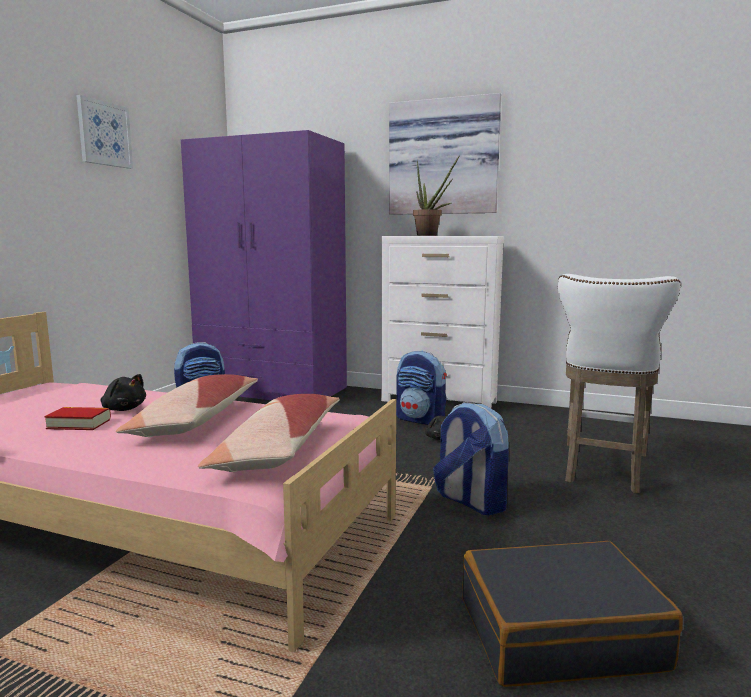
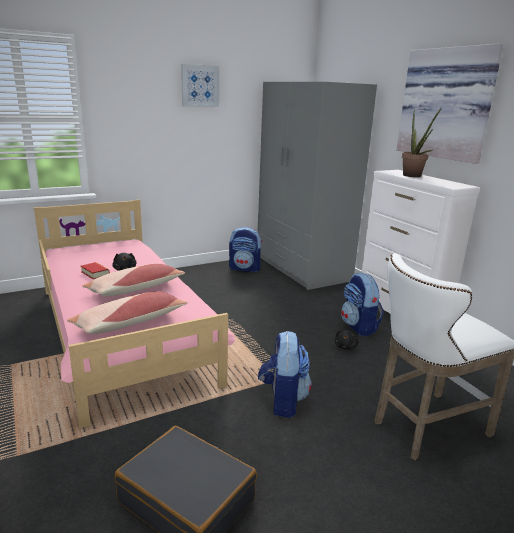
camera: 40 degrees right, 10 degrees up
purple wardrobe [181,130,347,400] -> grey wardrobe [258,82,377,290]

